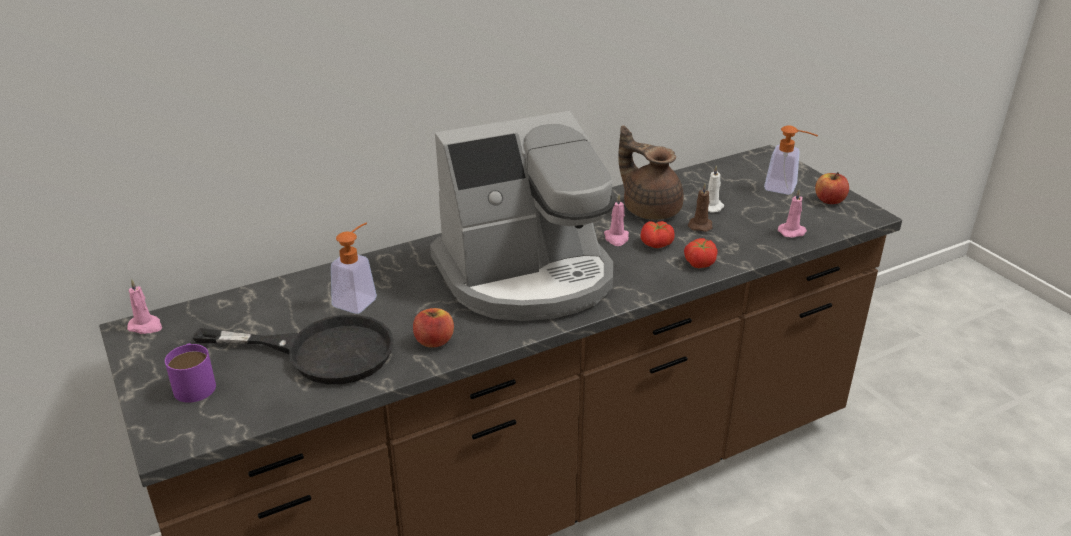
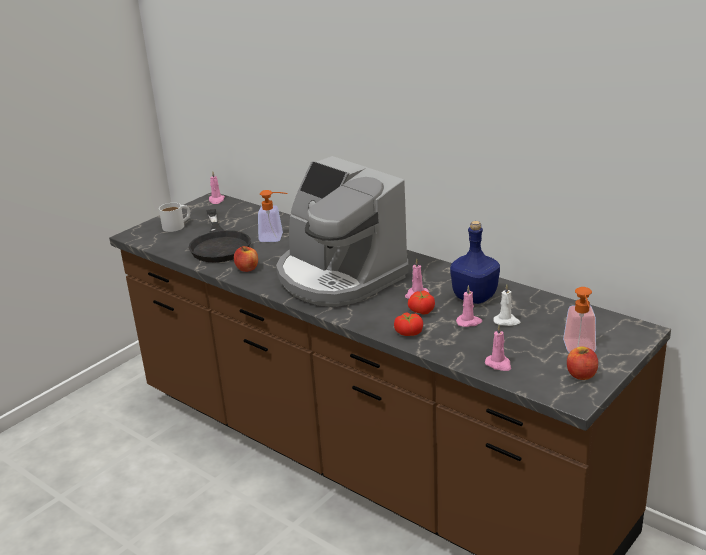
camera: 70 degrees right, 5 degrees down
purple mug [165,343,216,403] -> white mug [159,203,190,232]
brown teapot [618,126,684,220] -> blue bottle [450,221,500,304]
brown candle [688,184,712,232] -> pink candle [456,285,482,327]

